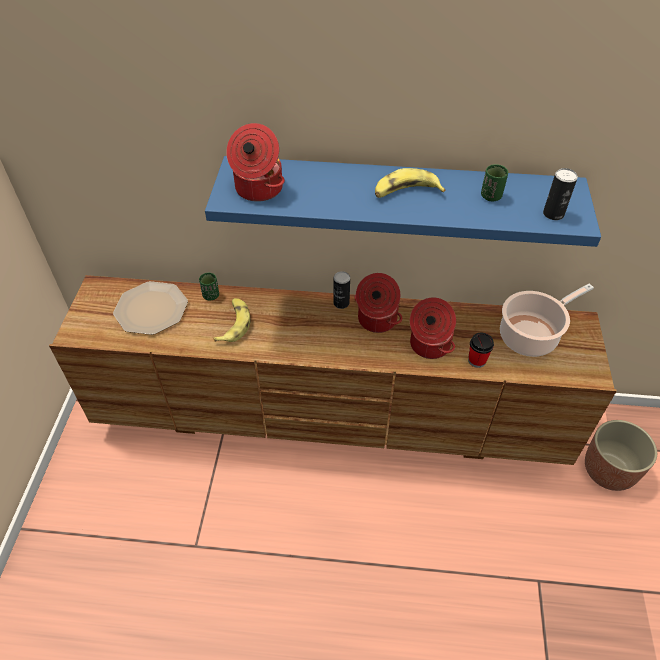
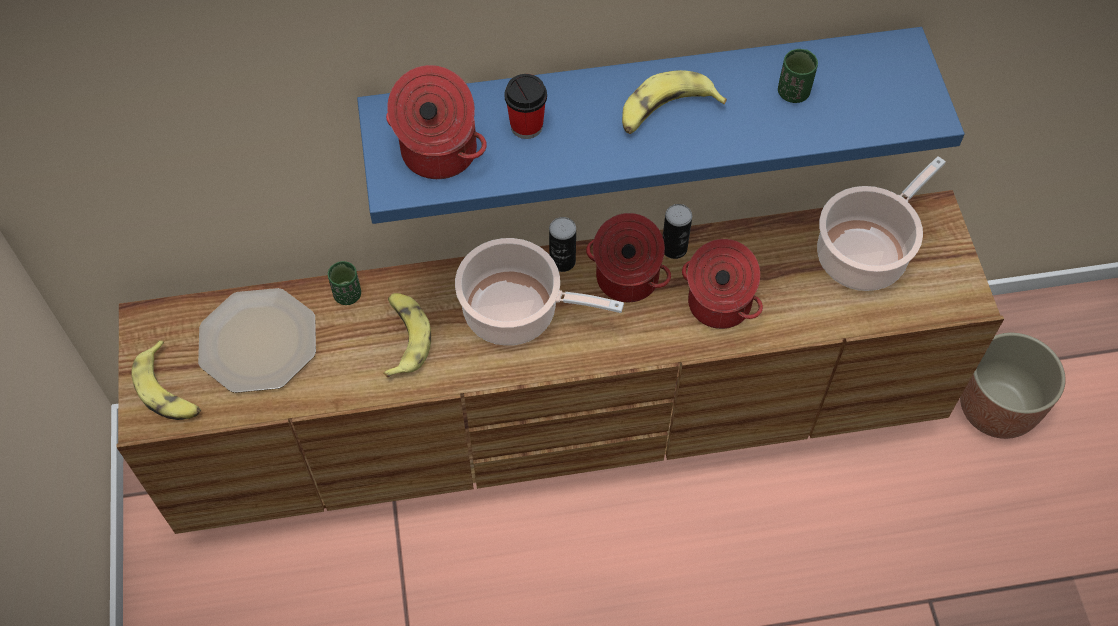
camera: 15 degrees left, 10 degrees up
cup [468,332,494,368] -> cup moved to [504,74,547,139]
can [543,168,578,220] -> can moved to [663,204,692,259]
none -> banana [131,340,201,420]
none -> cooking pot [455,238,624,346]

